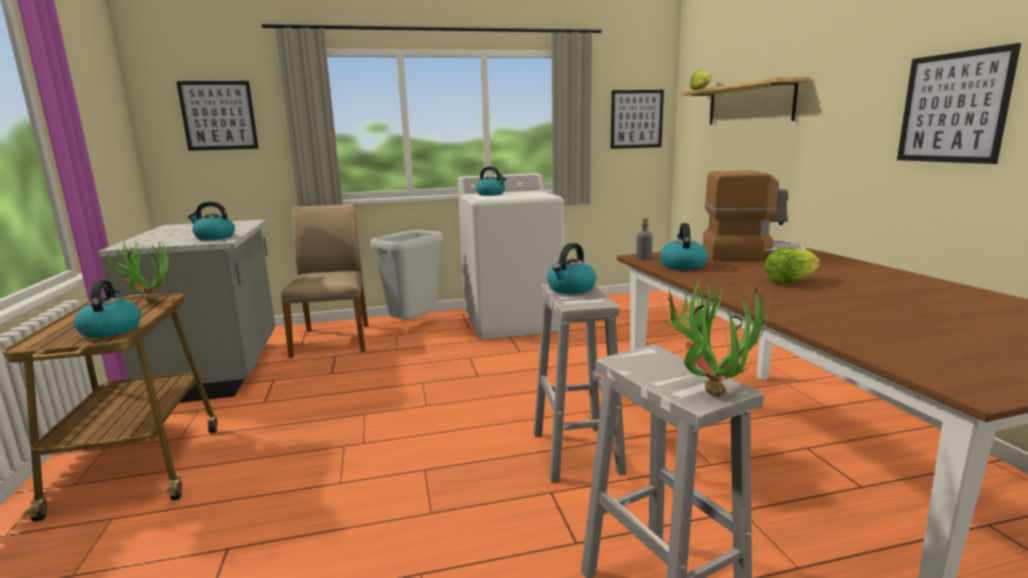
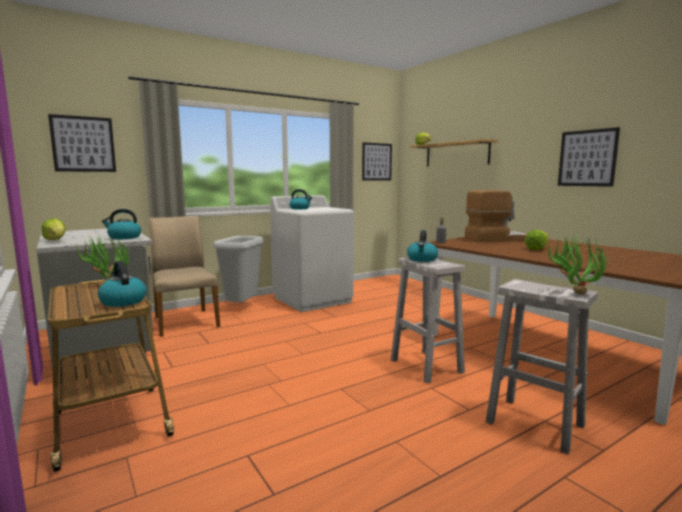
camera: 20 degrees left, 5 degrees down
kettle [660,223,708,270] -> none
none -> lettuce [42,218,66,240]

